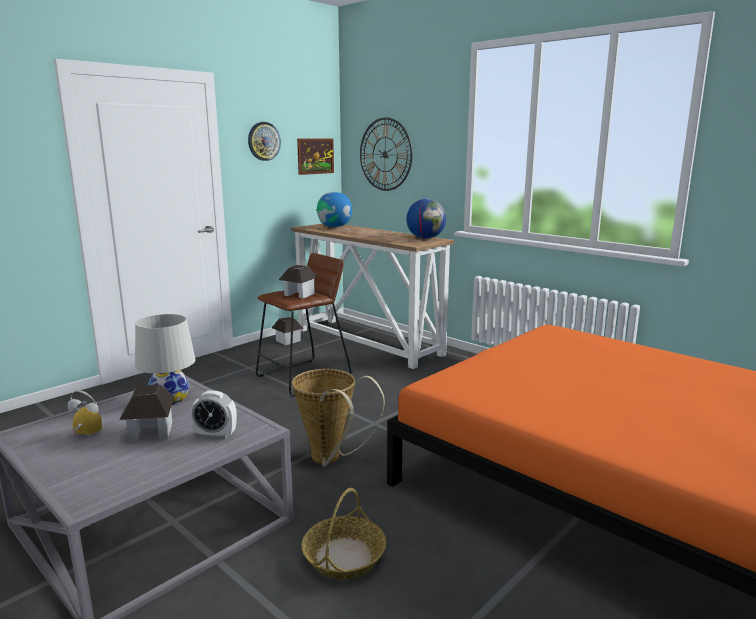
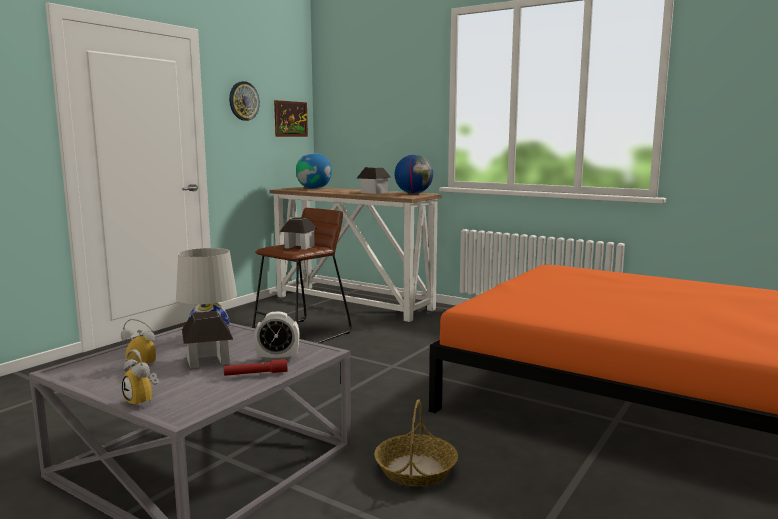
camera: 10 degrees left, 5 degrees down
toy house [272,317,303,345] -> toy house moved to [357,167,391,194]
basket [292,369,385,466] -> none
wall clock [360,117,412,191] -> none
none -> alarm clock [122,349,159,408]
none -> red flashlight [224,359,287,376]

